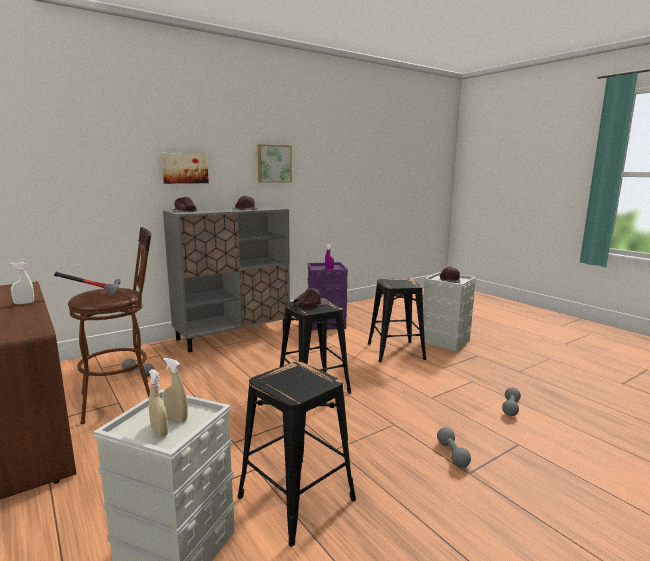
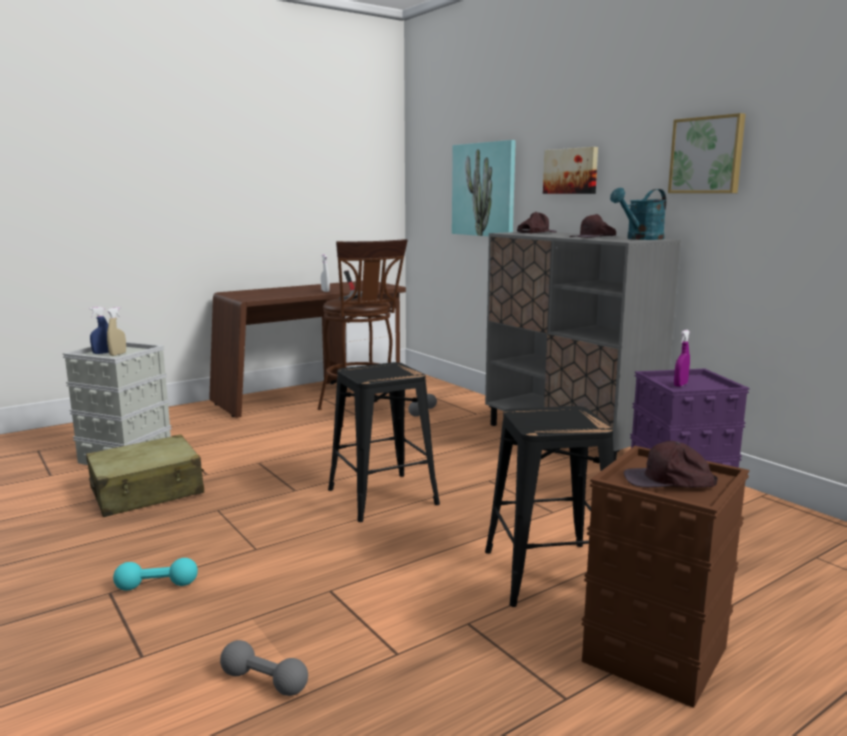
camera: 90 degrees right, 0 degrees up
beige spray bottle [149,369,168,437] -> blue spray bottle [89,307,109,354]
black stool [238,362,356,546] -> beige suitcase [86,434,204,517]
brown cap [293,288,329,308] -> none
grey storage box [420,272,476,351] -> brown storage box [582,446,749,708]
grey dumbbell [437,427,471,468] -> turquoise dumbbell [113,558,198,591]
none -> picture [452,140,516,236]
none -> turquoise watering can [610,188,666,240]

